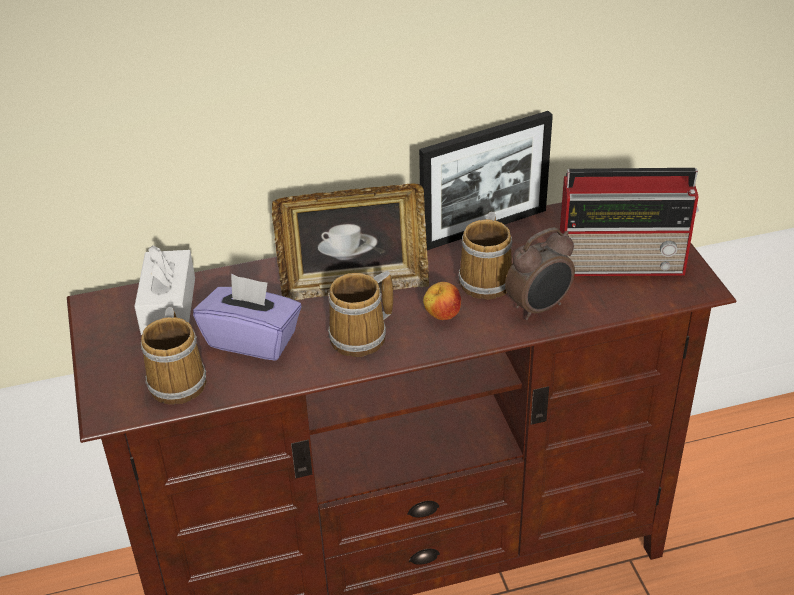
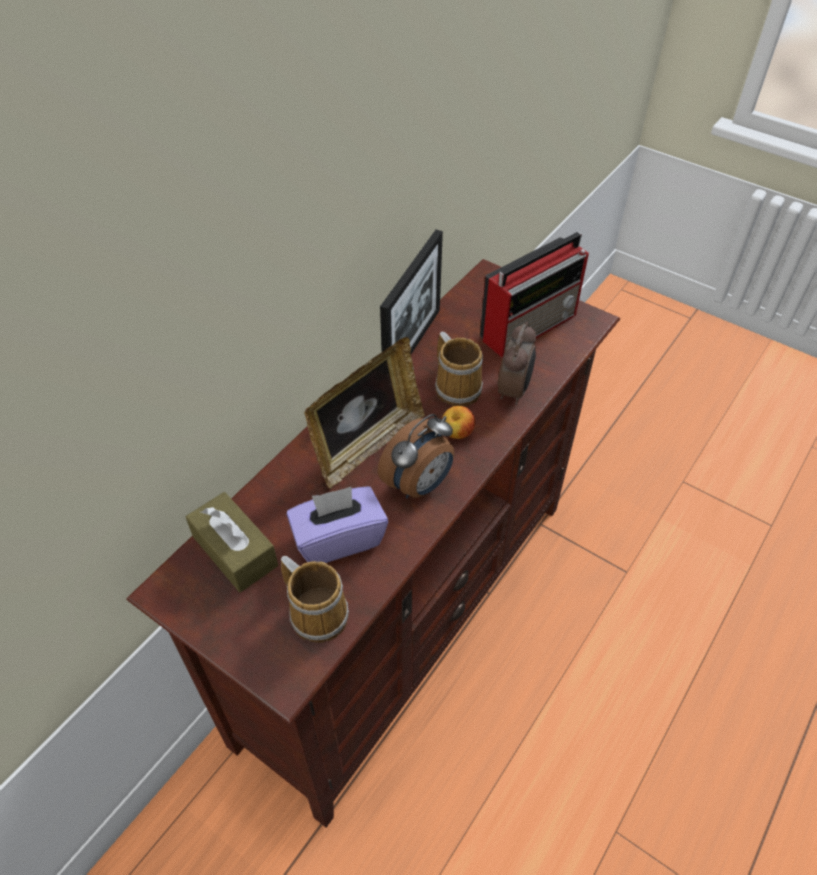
camera: 40 degrees left, 10 degrees up
white tissue box [134,245,195,335] -> brown tissue box [186,492,278,592]
mug [328,271,393,357] -> alarm clock [378,414,454,498]

